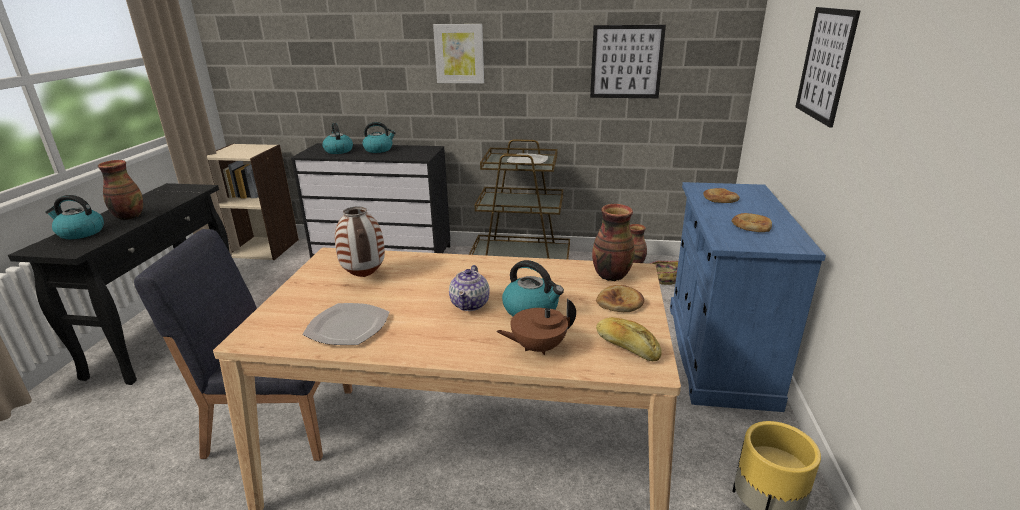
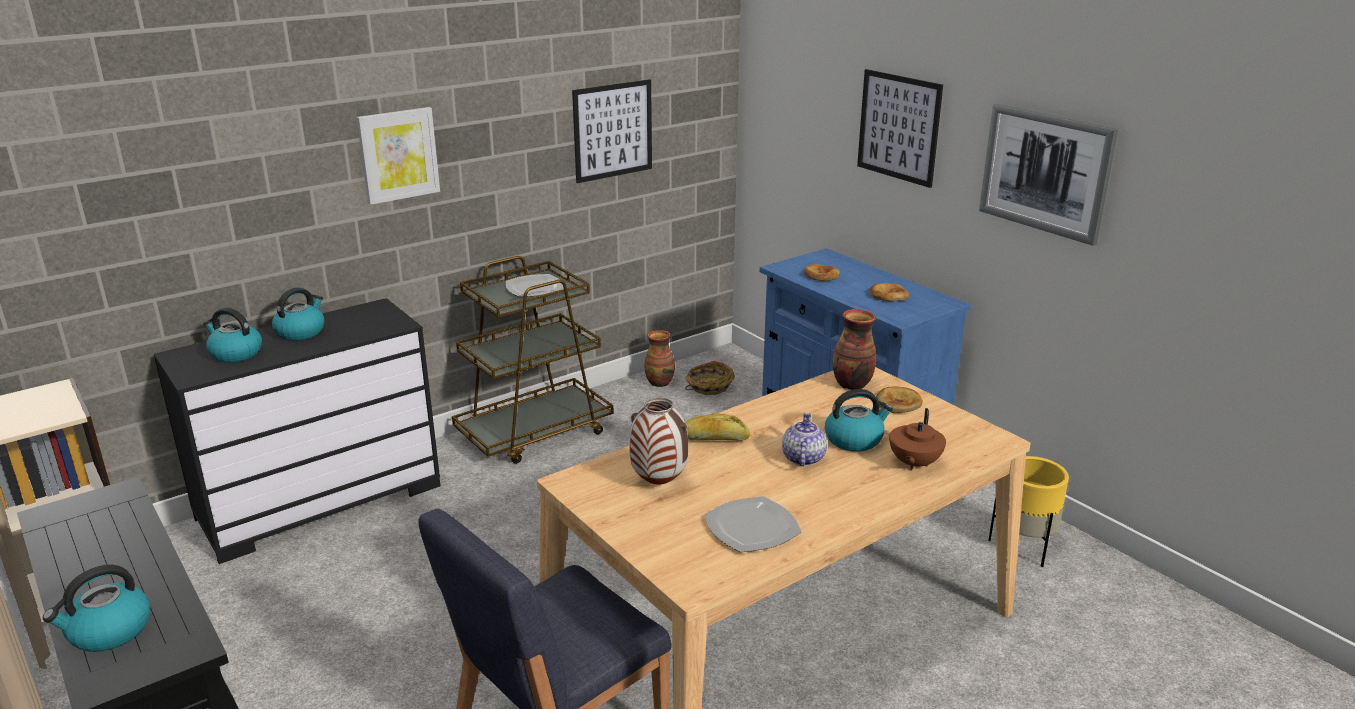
camera: 45 degrees left, 0 degrees up
vase [98,160,143,220] -> none
teapot [449,265,490,311] -> teapot turned 135 degrees counterclockwise [782,413,827,466]
bread [596,317,662,361] -> bread moved to [685,413,750,441]
none -> picture [979,104,1118,246]

